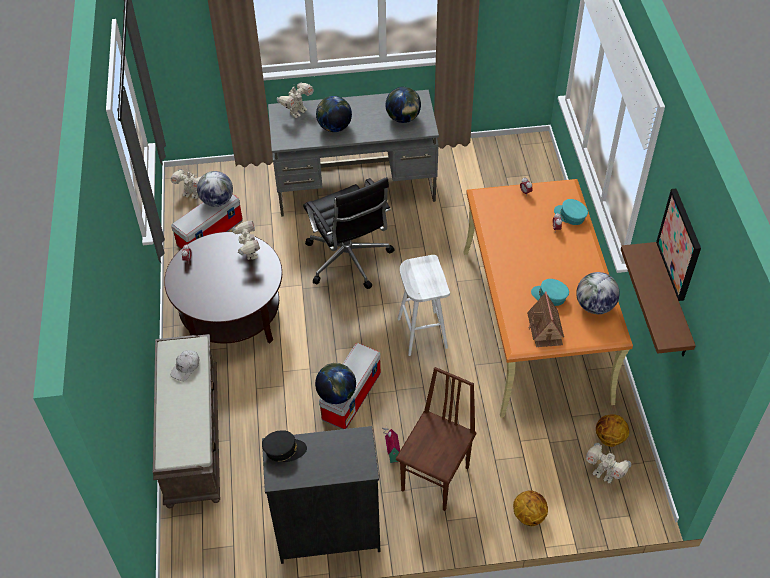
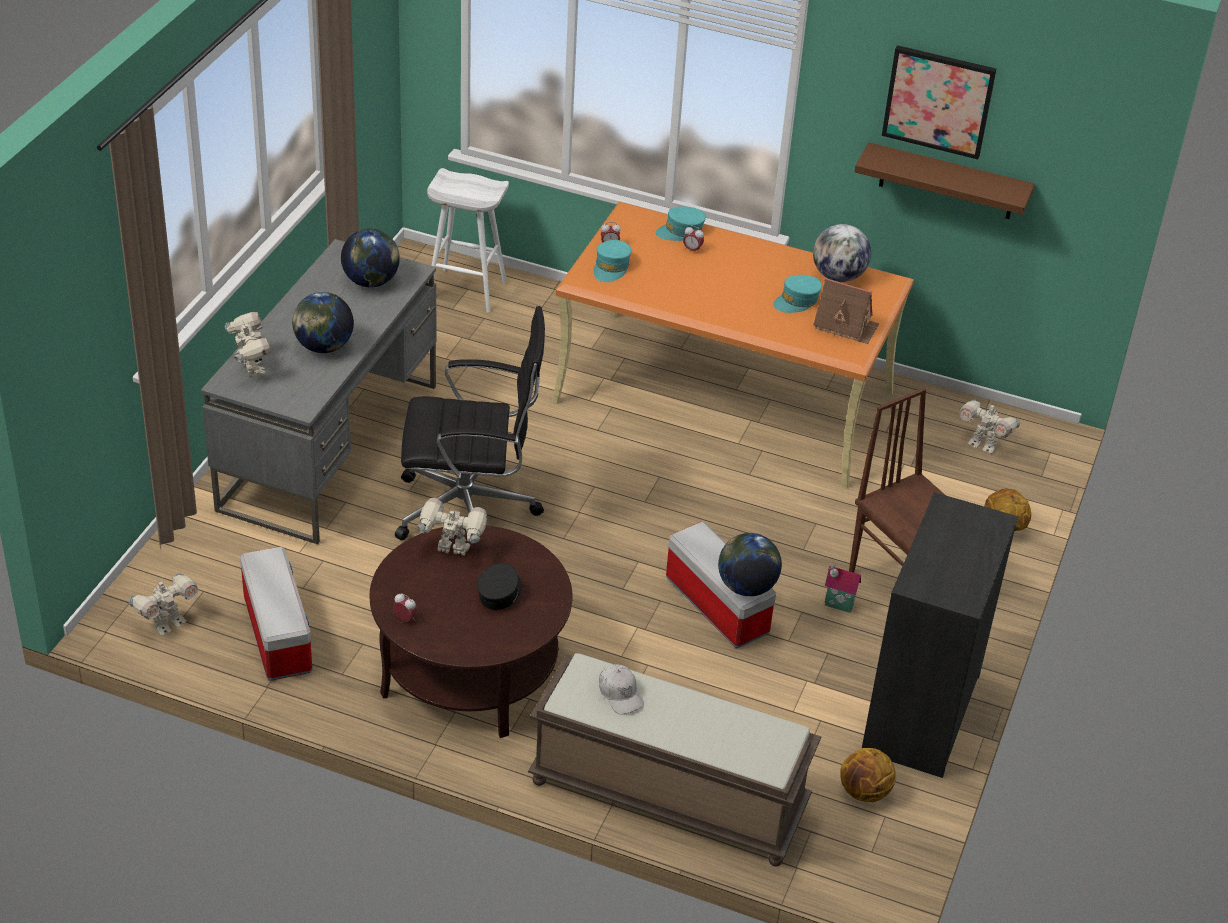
camera: 65 degrees left, 10 degrees down
globe [197,171,233,207] -> none
black cap [262,430,307,462] -> black cap moved to [477,563,522,610]
white stool [398,255,450,356] -> white stool moved to [427,168,509,313]
toy robot [586,443,631,483] -> toy robot turned 60 degrees clockwise [960,400,1020,453]
basketball [596,414,629,447] -> basketball moved to [840,748,896,802]
none -> turquoise cap [594,240,631,282]

